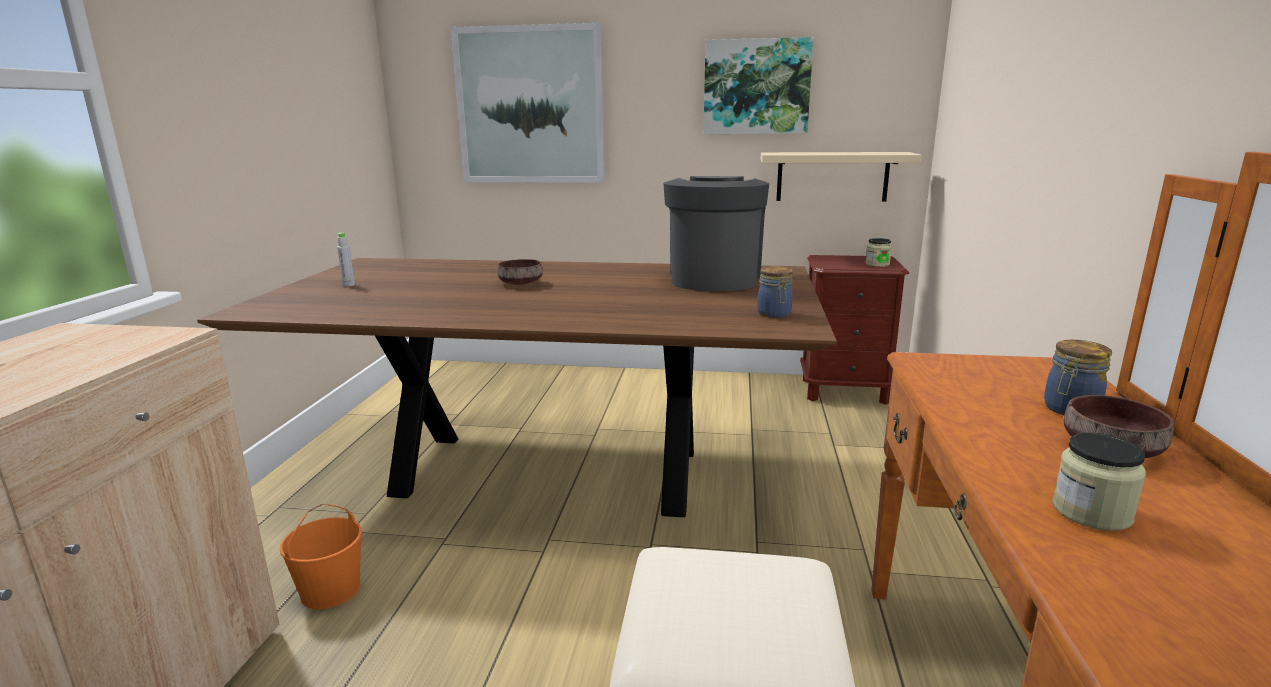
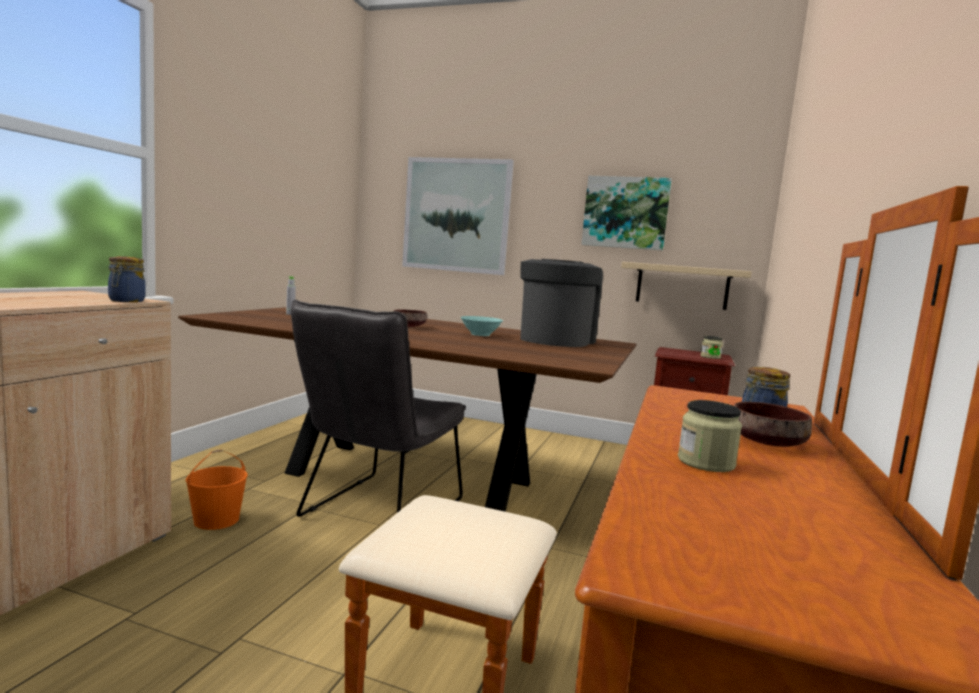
camera: 10 degrees right, 10 degrees down
jar [757,266,793,318] -> jar moved to [108,256,146,302]
none -> grey chair [291,300,466,517]
none -> turquoise bowl [460,316,503,336]

